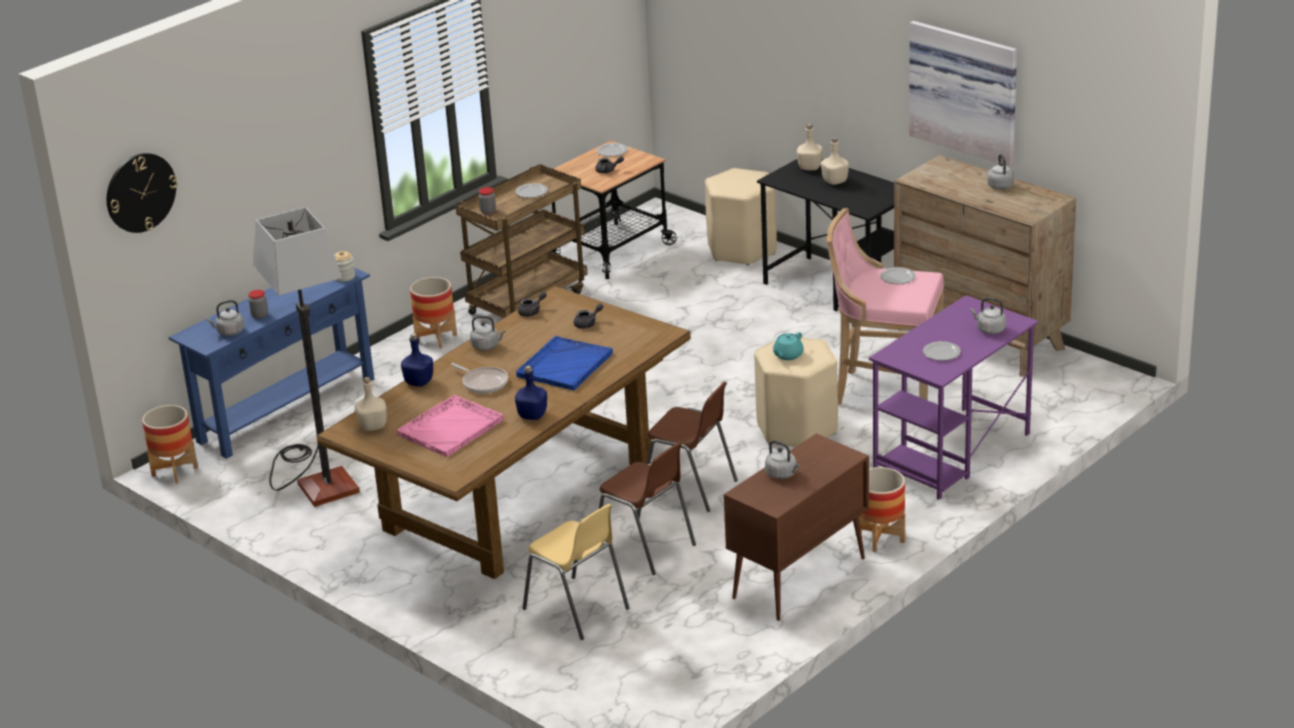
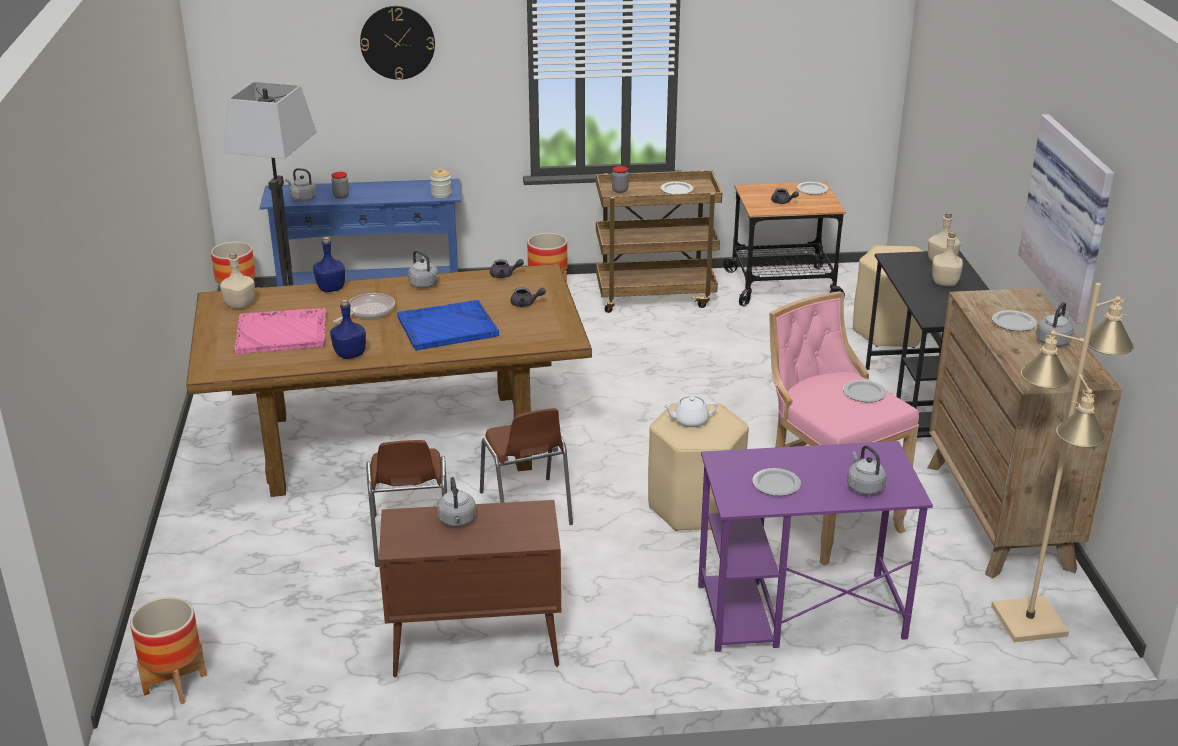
camera: 40 degrees right, 0 degrees up
wall clock [107,153,177,233] -> wall clock moved to [360,6,435,80]
frying pan [450,363,508,394] -> frying pan turned 135 degrees counterclockwise [333,293,395,323]
yellow chair [523,504,629,640] -> none
turquoise teapot [773,332,804,360] -> white teapot [663,396,718,428]
planter [859,467,905,552] -> planter moved to [130,597,207,704]
none -> beige floor lamp [991,283,1134,642]
none -> plate [992,310,1037,331]

